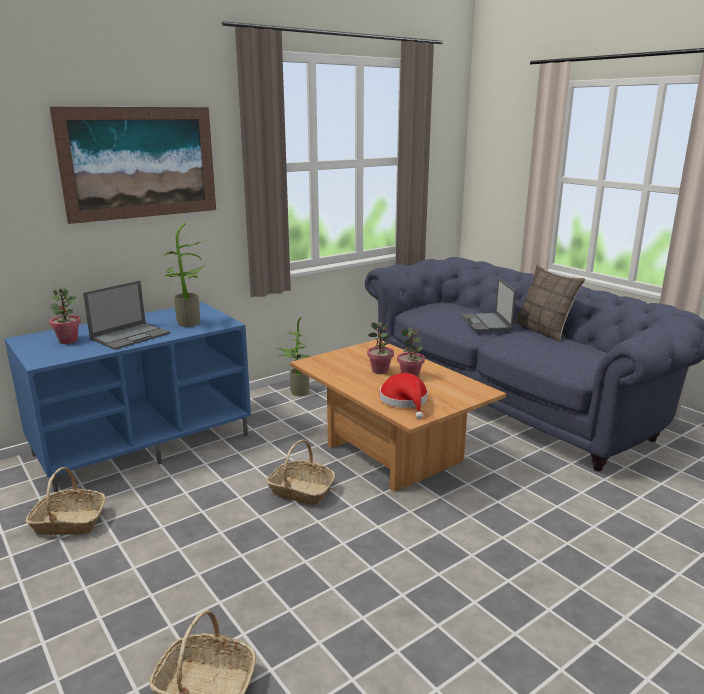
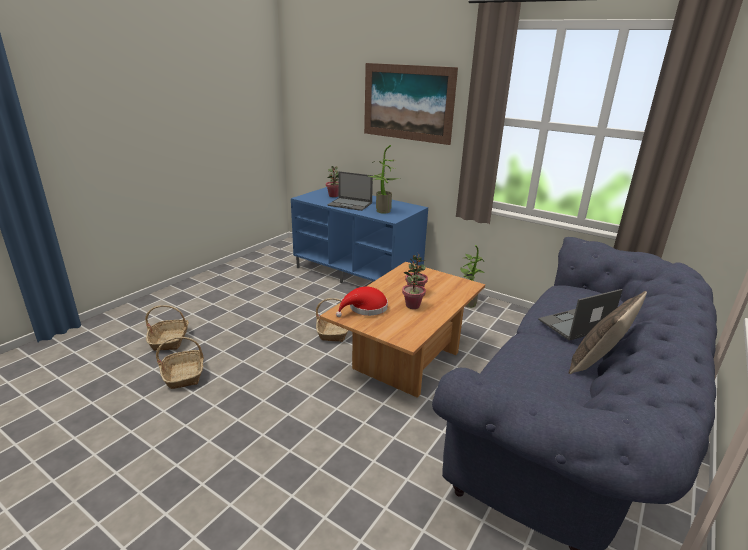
camera: 70 degrees right, 5 degrees up
basket [26,467,106,535] -> basket moved to [156,337,204,389]

